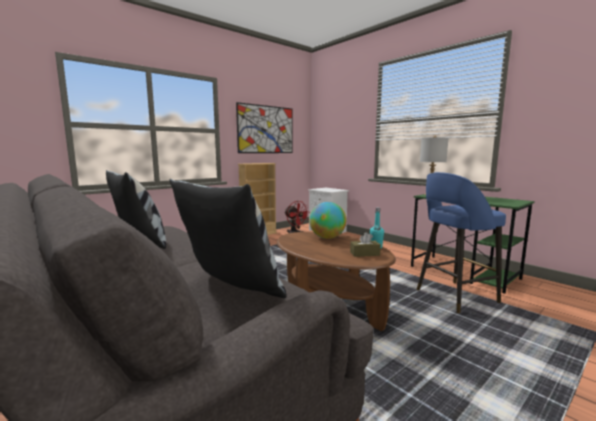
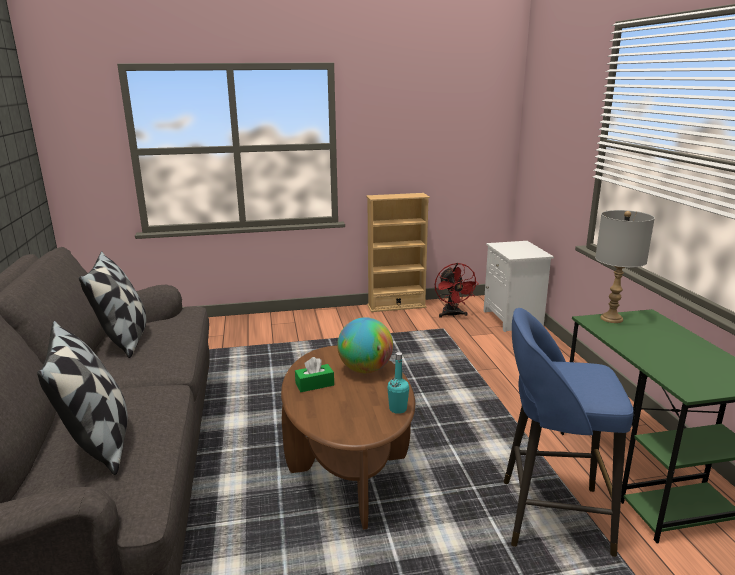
camera: 30 degrees right, 10 degrees up
picture [236,102,293,153] -> none
brown tissue box [350,232,381,257] -> none
none -> green tissue box [295,357,334,392]

